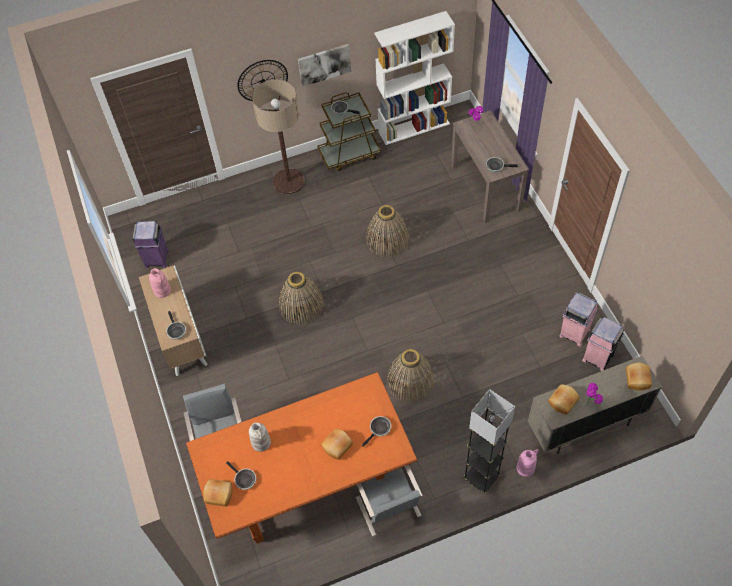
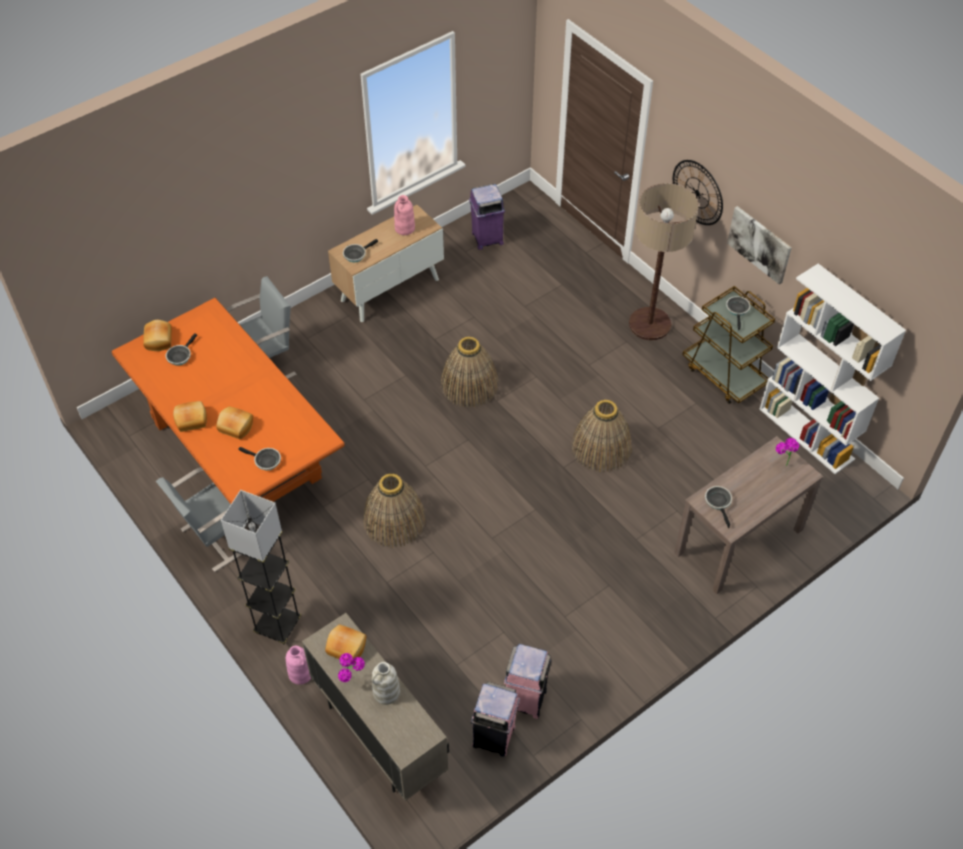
camera: 70 degrees right, 5 degrees down
white vase [249,422,271,452] -> white vase moved to [372,662,400,705]
bread [626,362,652,391] -> bread moved to [173,401,207,432]

